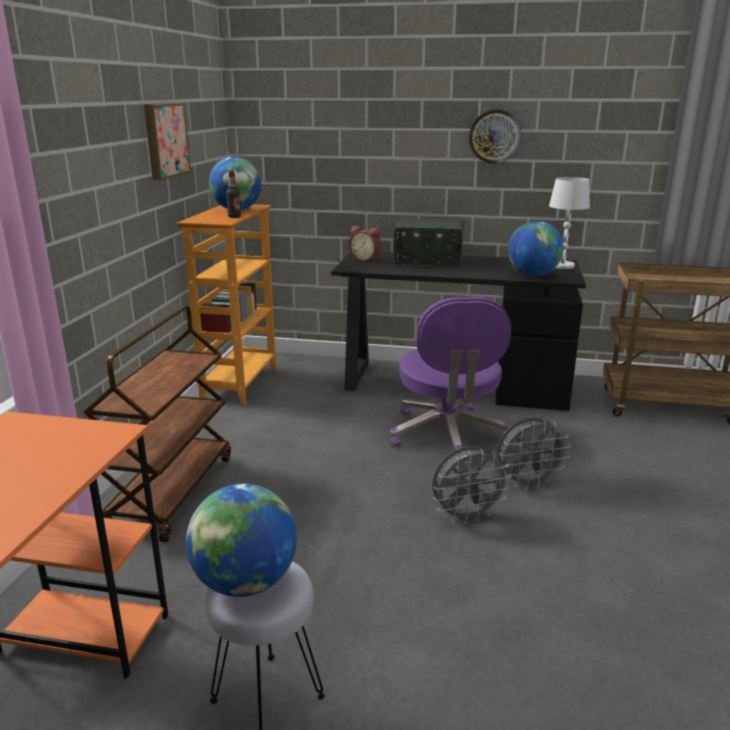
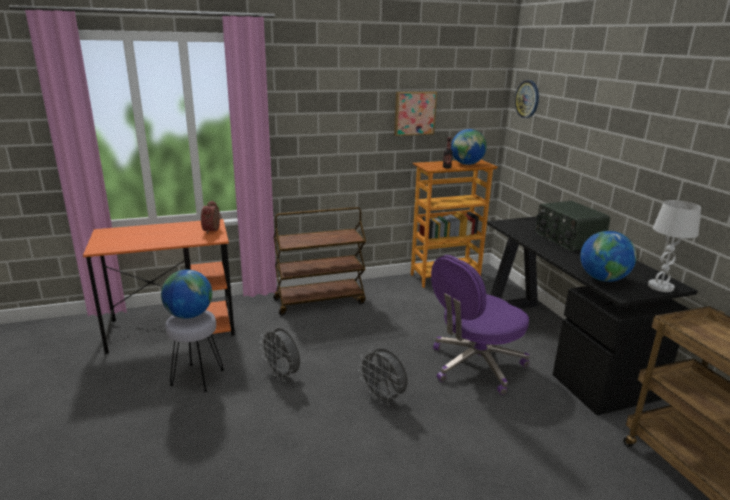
camera: 60 degrees right, 0 degrees up
alarm clock [349,226,382,261] -> alarm clock moved to [201,200,222,234]
wall clock [469,109,521,164] -> wall clock moved to [515,80,539,118]
grey fan [497,417,571,489] -> grey fan moved to [259,328,300,382]

